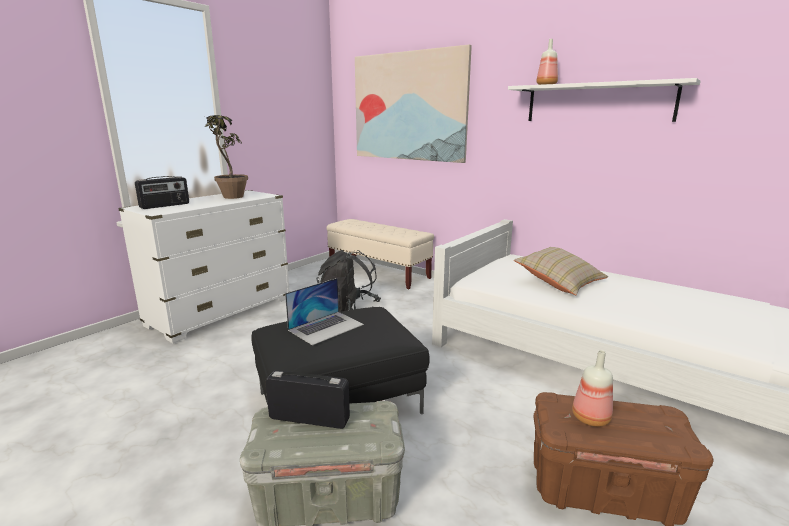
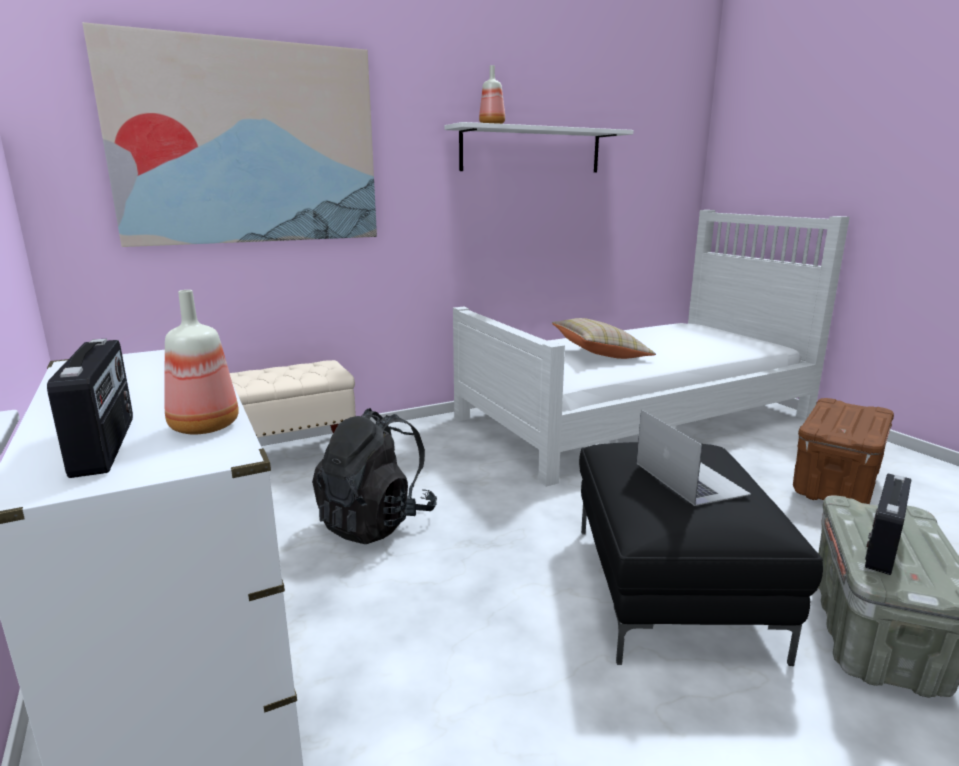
camera: 65 degrees left, 0 degrees up
potted plant [204,115,248,199] -> none
bottle [572,350,613,427] -> bottle moved to [164,290,239,434]

